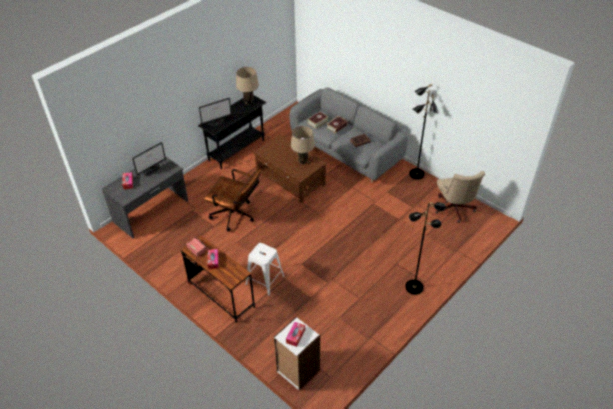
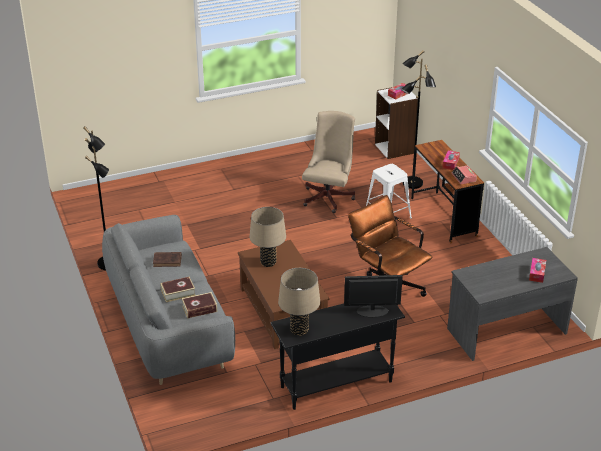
camera: 155 degrees left, 10 degrees down
monitor [132,142,166,175] -> none
black floor lamp [405,202,446,295] -> black floor lamp moved to [401,50,436,189]
beige office chair [436,171,485,223] -> beige office chair moved to [302,111,355,213]

